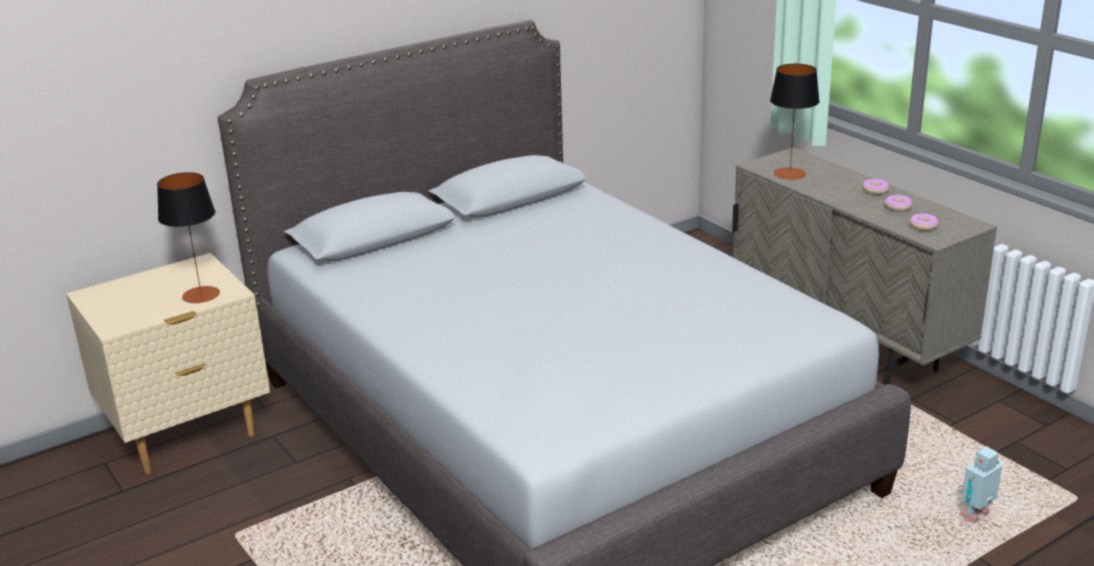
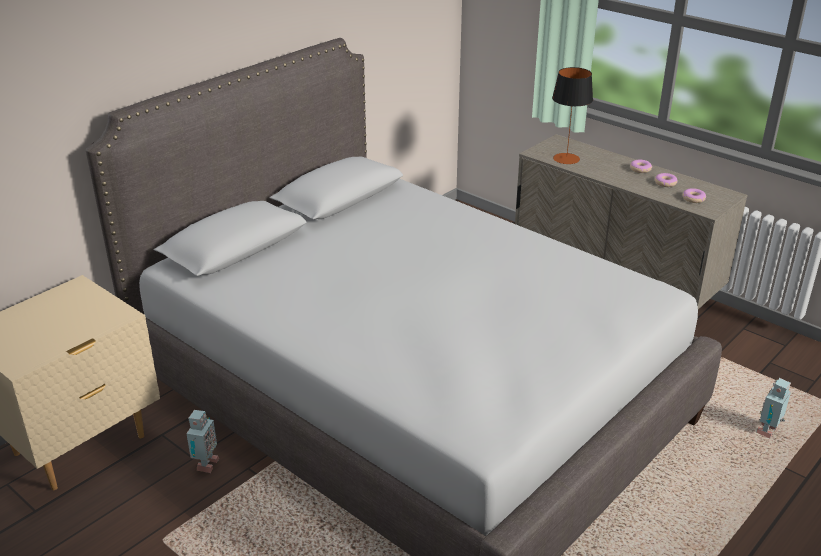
camera: 15 degrees left, 5 degrees up
table lamp [157,172,220,303] -> none
none -> toy robot [186,410,219,473]

